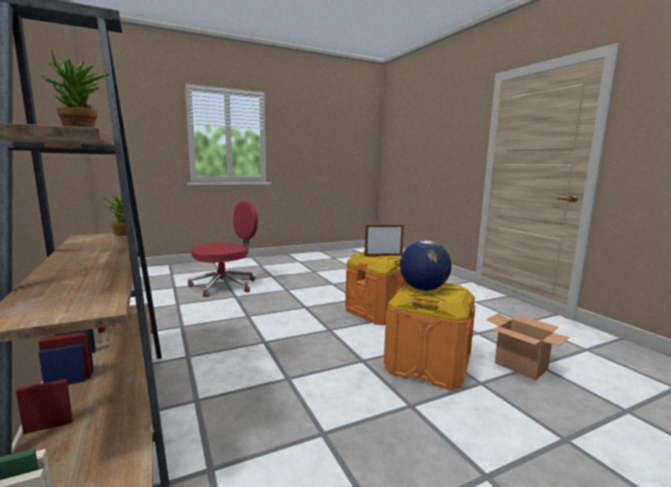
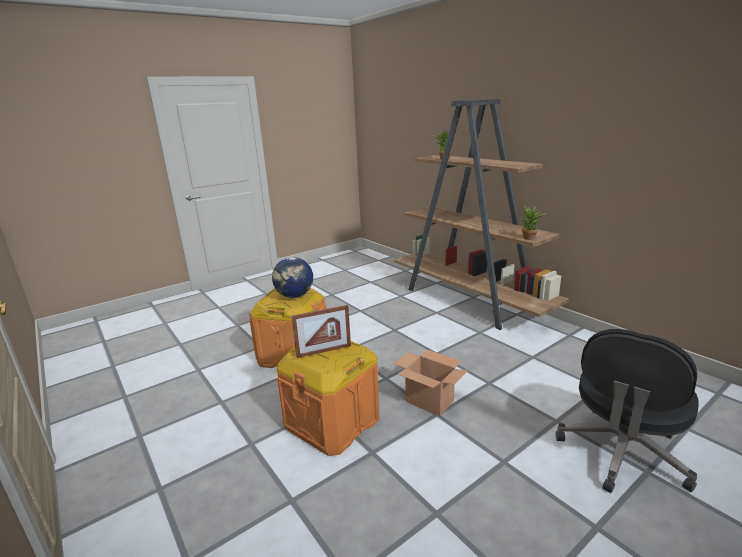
camera: 170 degrees right, 10 degrees up
red office chair [188,201,258,297] -> black office chair [556,329,699,493]
cardboard box [486,313,570,380] -> cardboard box moved to [394,350,468,416]

